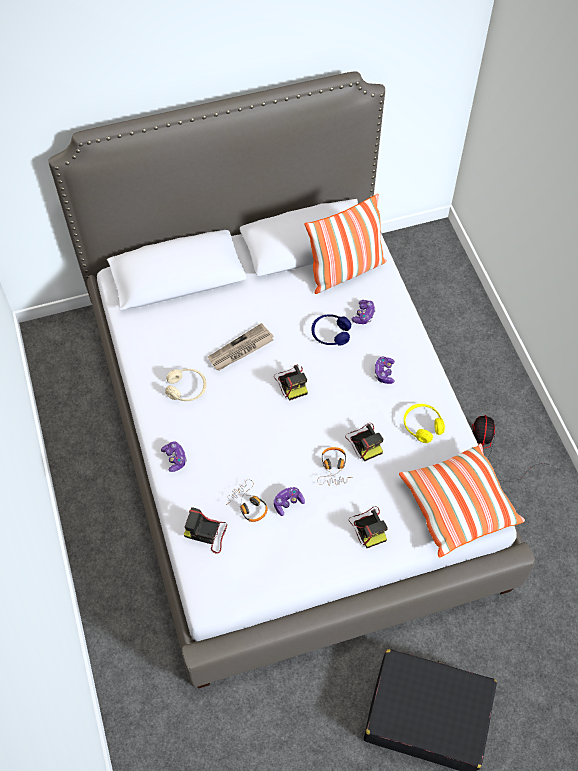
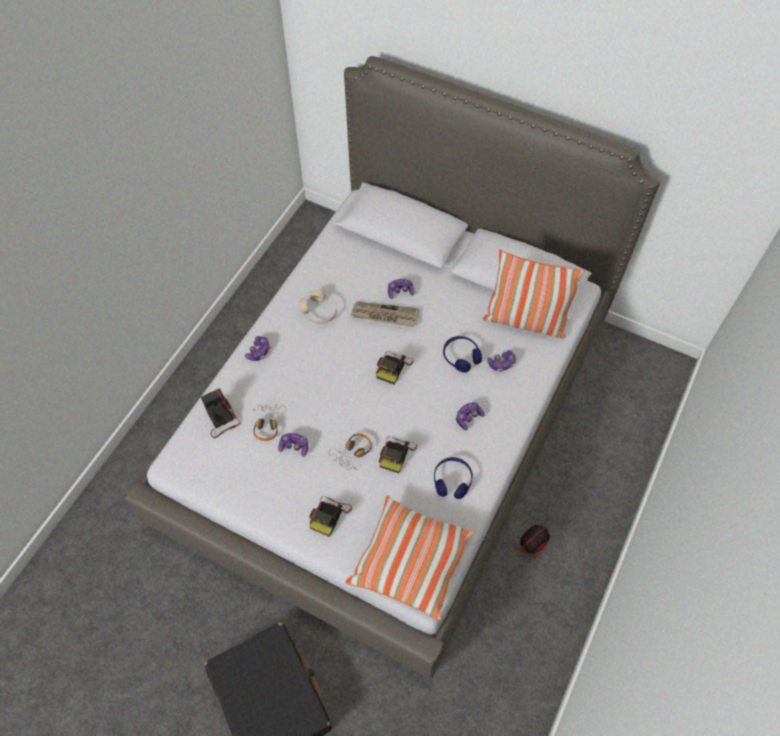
camera: 45 degrees right, 0 degrees up
yellow headphones [404,404,445,443] -> blue headphones [434,457,473,499]
none -> game controller [388,279,414,299]

